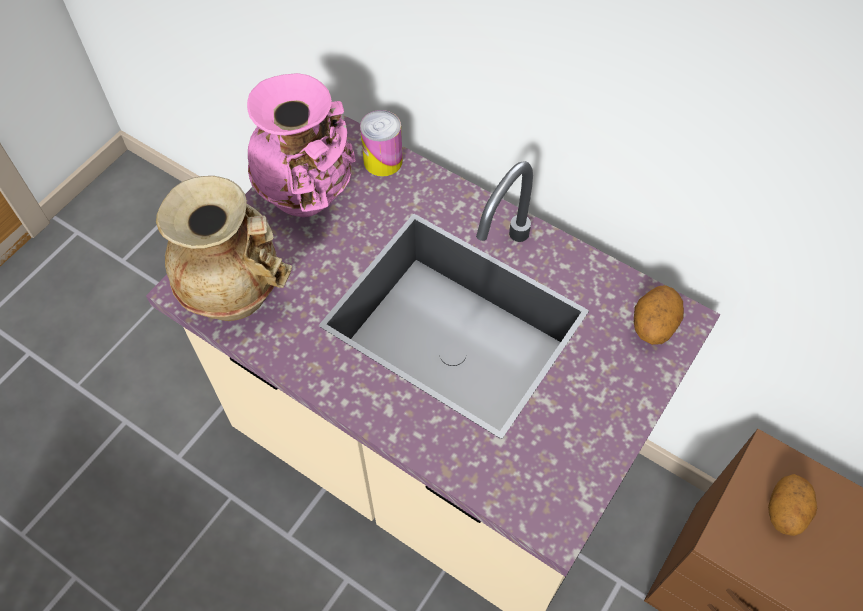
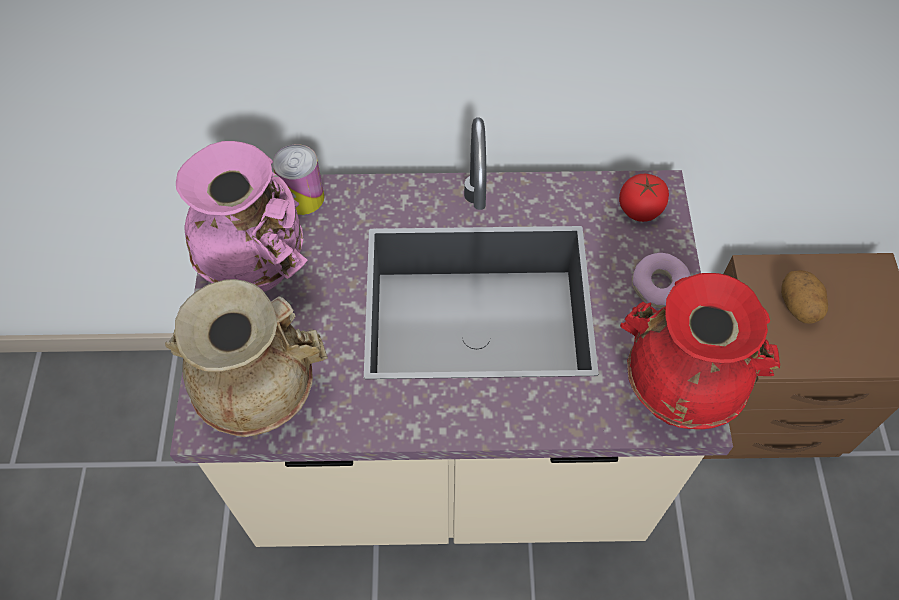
camera: 35 degrees left, 0 degrees up
potato [634,285,684,345] -> tomato [619,174,669,222]
none -> red vase [620,273,780,429]
none -> donut [632,253,691,308]

